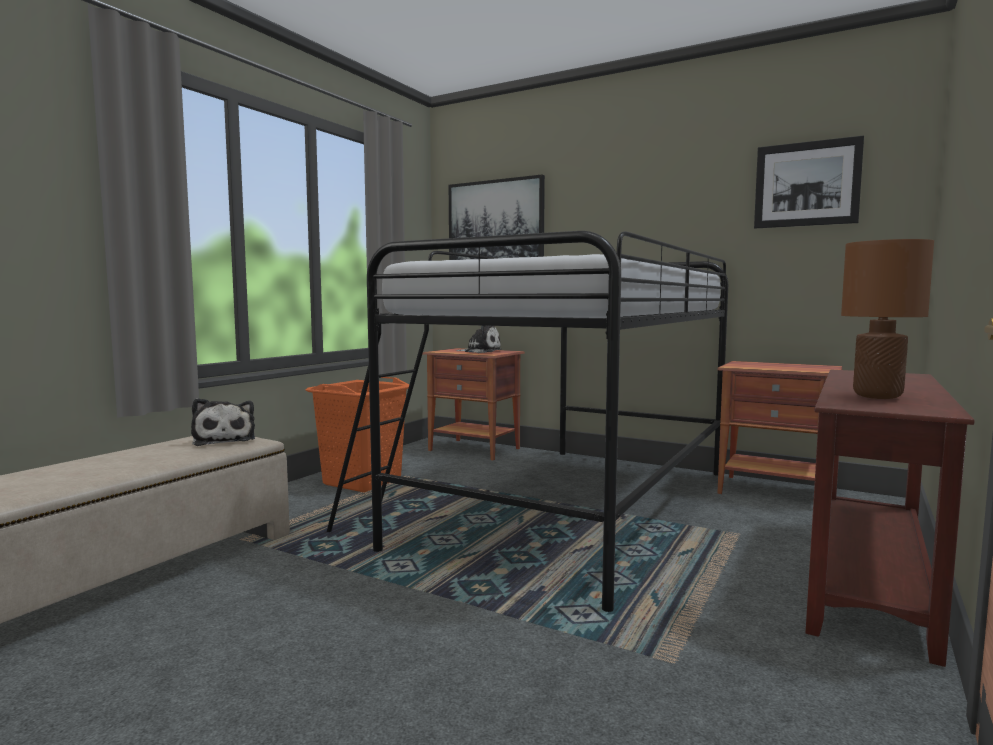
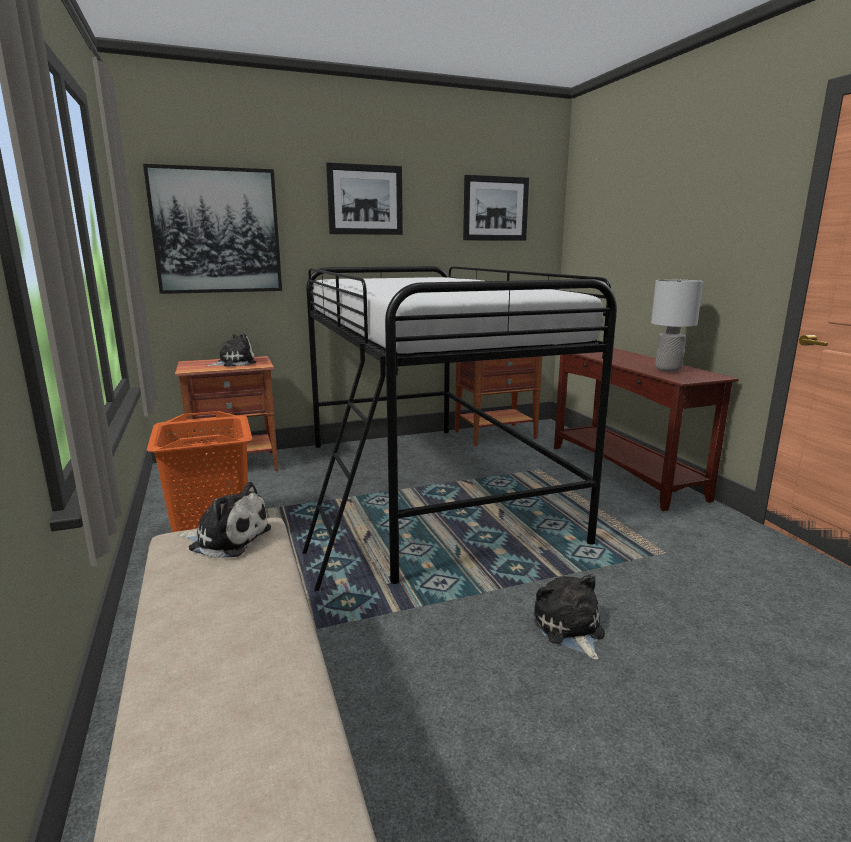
camera: 50 degrees left, 10 degrees up
brown table lamp [841,239,934,399] -> grey table lamp [651,279,703,372]
none -> picture [326,162,403,235]
none -> plush toy [533,574,605,660]

